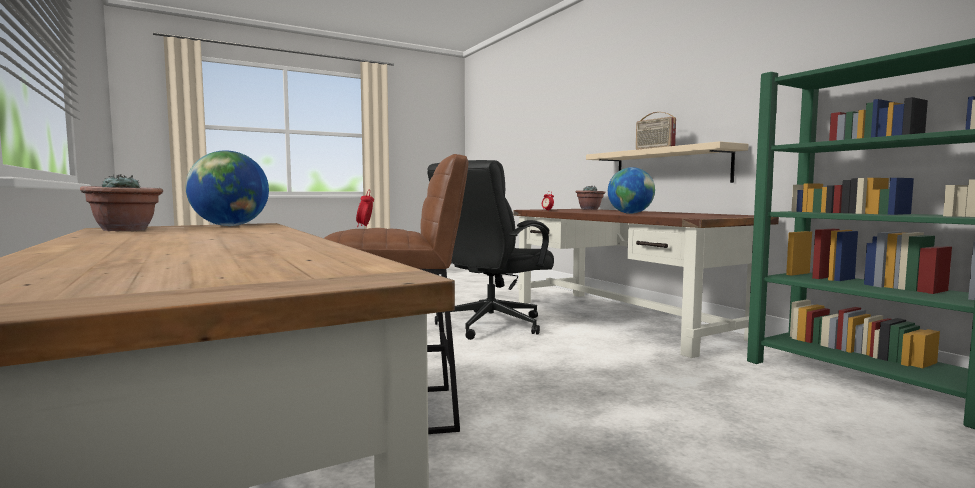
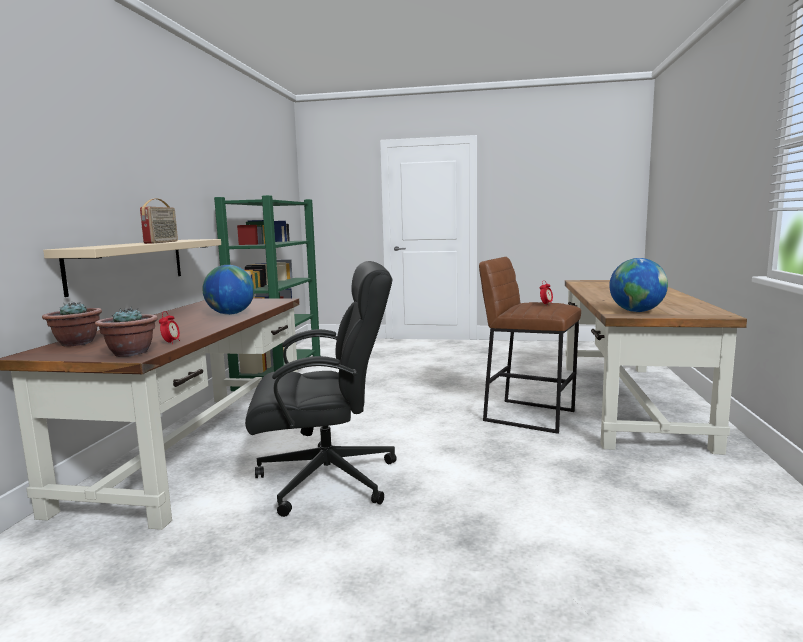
camera: 140 degrees left, 5 degrees up
potted plant [80,174,163,231] -> potted plant moved to [95,307,158,357]

